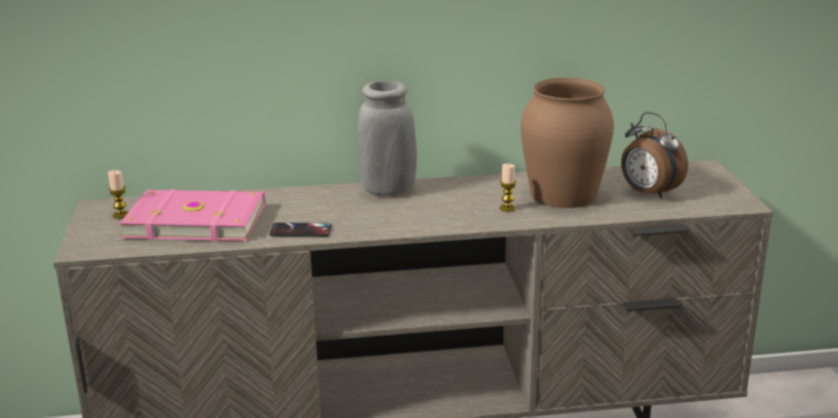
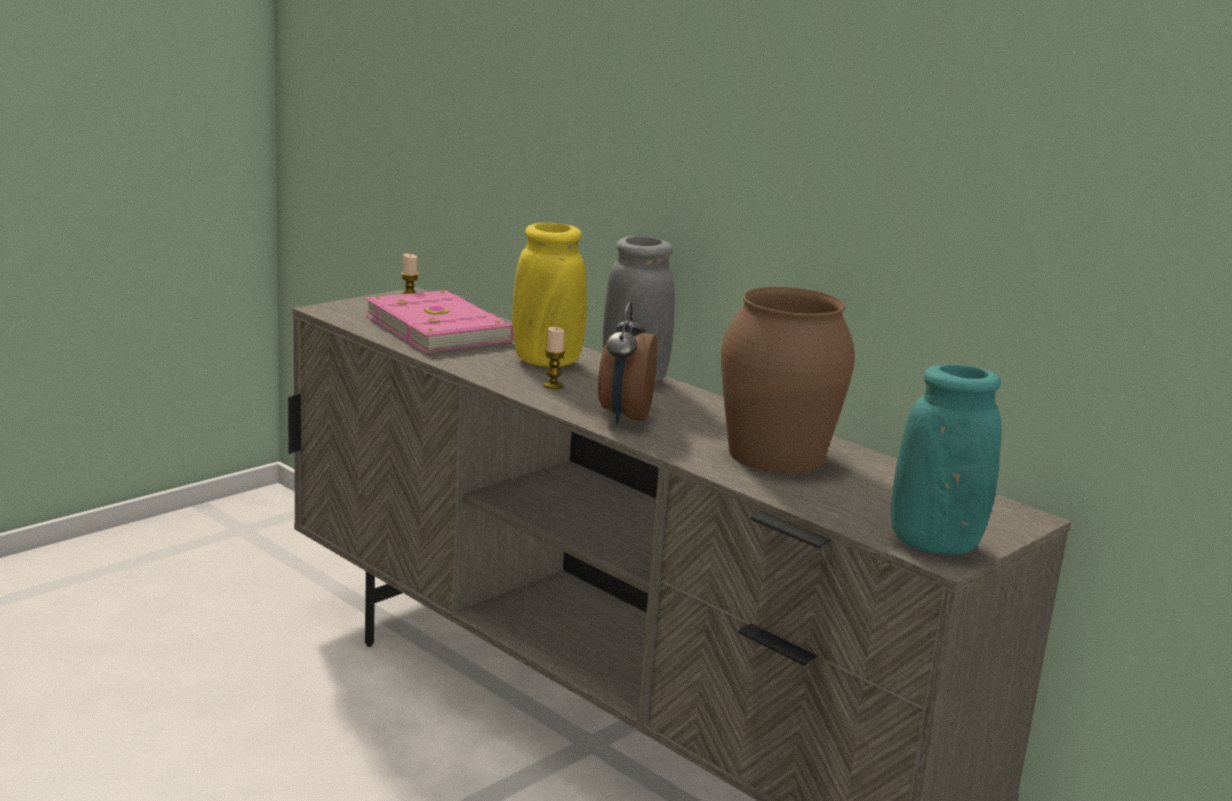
camera: 50 degrees right, 5 degrees down
phone [269,223,332,237] -> none
candle [500,164,516,212] -> candle moved to [543,327,565,389]
alarm clock [621,112,688,199] -> alarm clock moved to [598,302,657,424]
none -> yellow vase [512,223,587,367]
none -> turquoise vase [891,364,1002,555]

